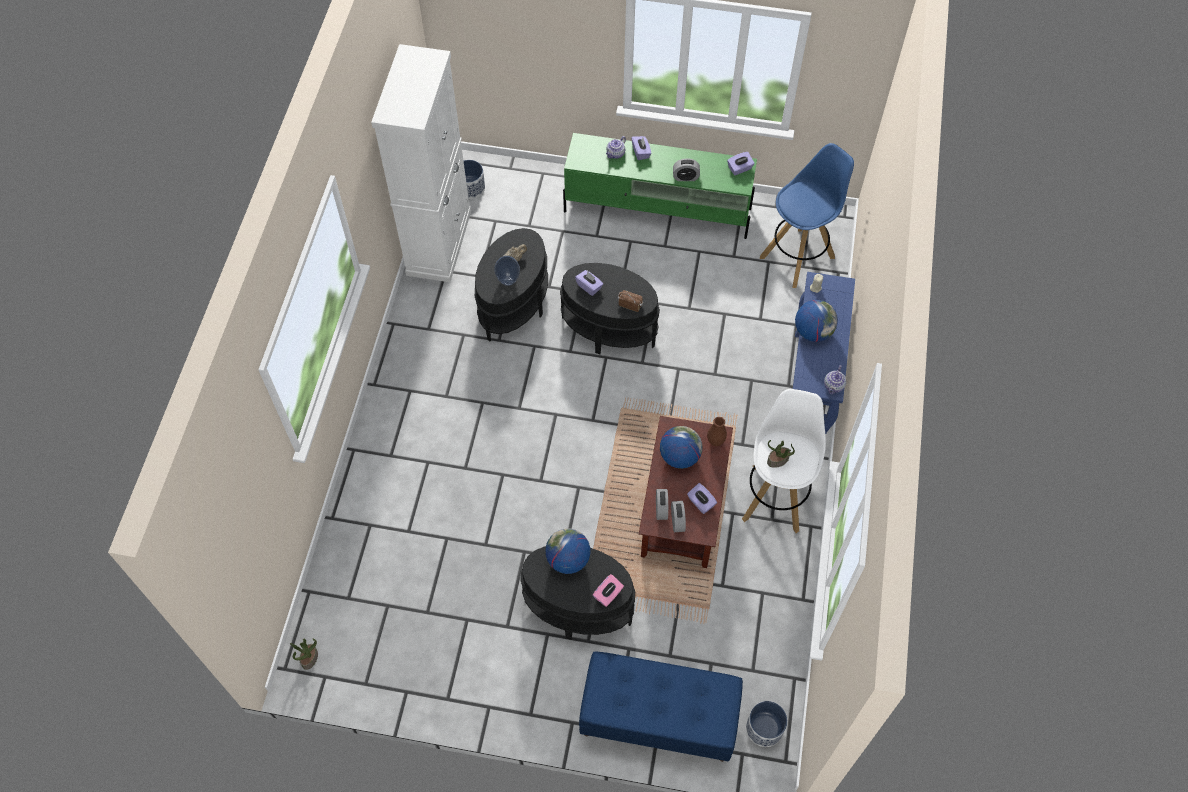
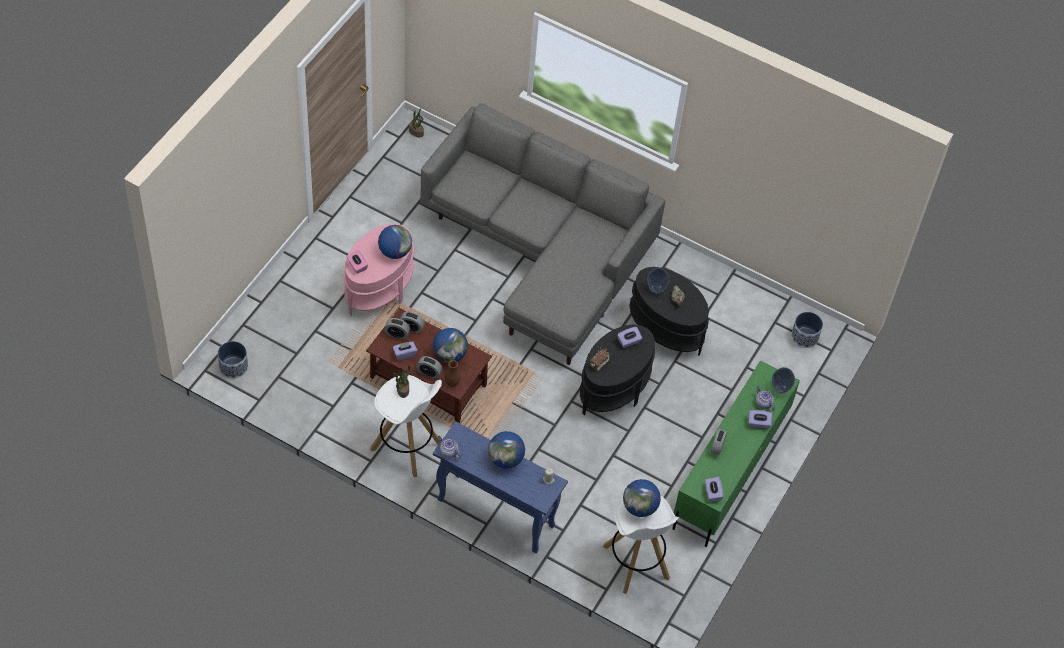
camera: 105 degrees right, 5 degrees down
white cabinet [371,44,471,282] -> none
black side table [520,546,635,640] -> pink side table [344,224,414,316]
blue bench [579,652,743,762] -> none
blue stool [760,143,854,288] -> white stool [603,496,679,594]
none -> alarm clock [416,356,443,379]
none -> grey sofa [420,103,665,365]
none -> globe [623,479,661,517]
none -> vase [772,367,795,394]

